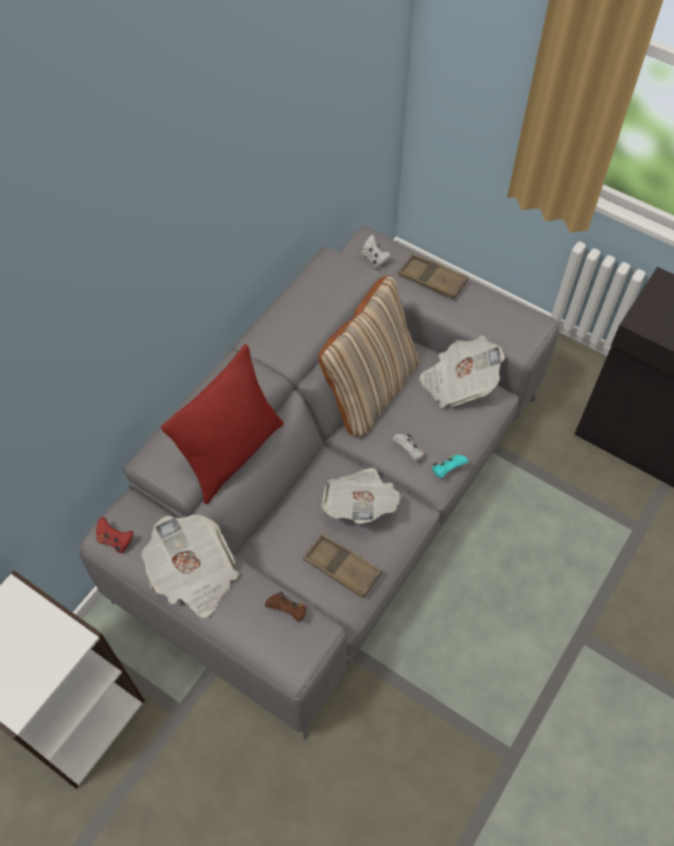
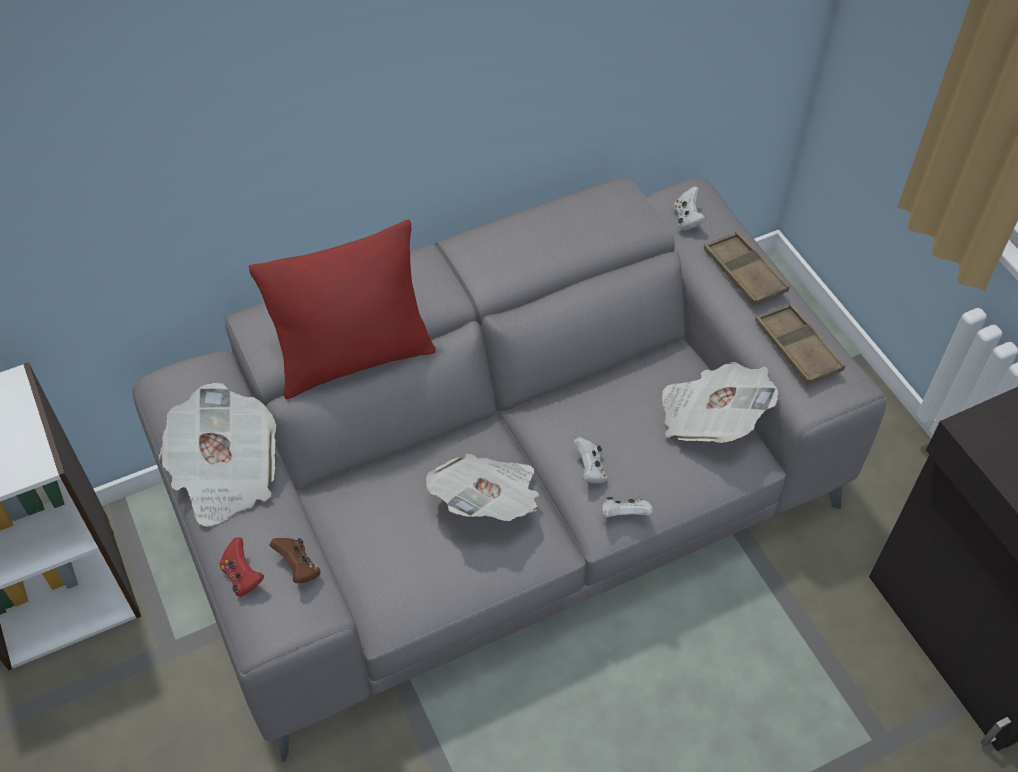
camera: 30 degrees right, 5 degrees down
red game controller [96,517,134,553] -> red game controller moved to [220,537,264,597]
brown tray [303,534,382,598] -> brown tray moved to [755,303,845,385]
beige pillow [318,275,420,438] -> none
turquoise game controller [432,455,468,478] -> white game controller [601,497,653,518]

